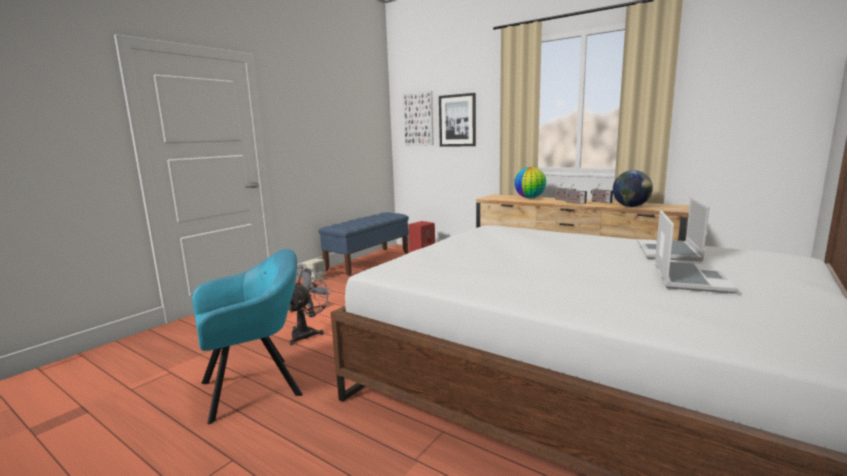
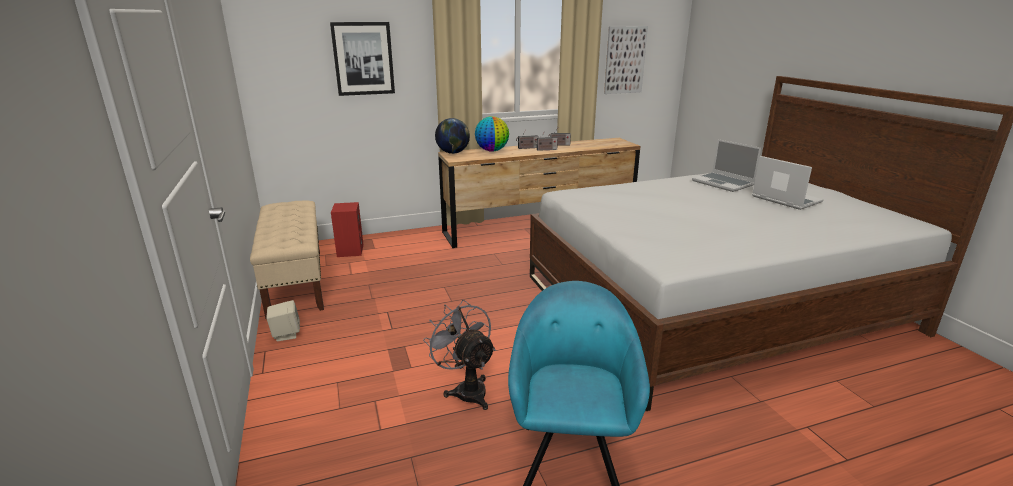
camera: 55 degrees left, 10 degrees up
blue bench [318,212,409,276] -> beige bench [250,200,324,319]
picture [403,91,434,146] -> picture moved to [604,26,648,94]
globe [613,170,653,207] -> globe moved to [435,118,470,154]

